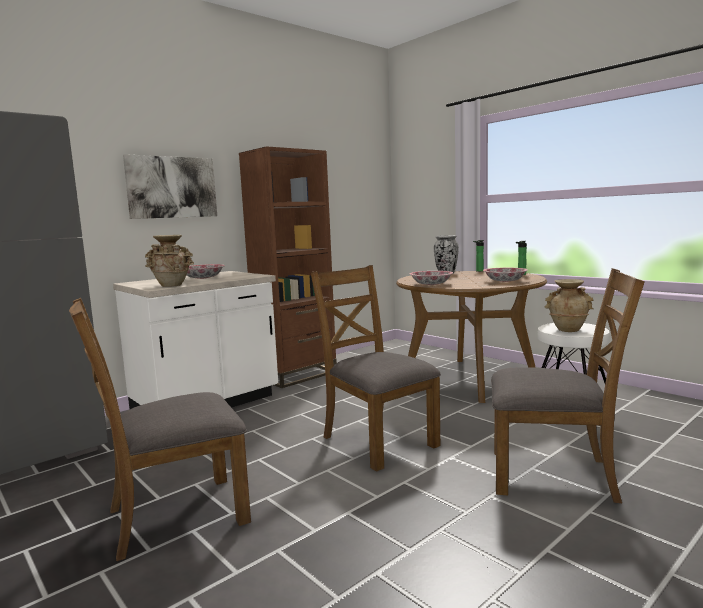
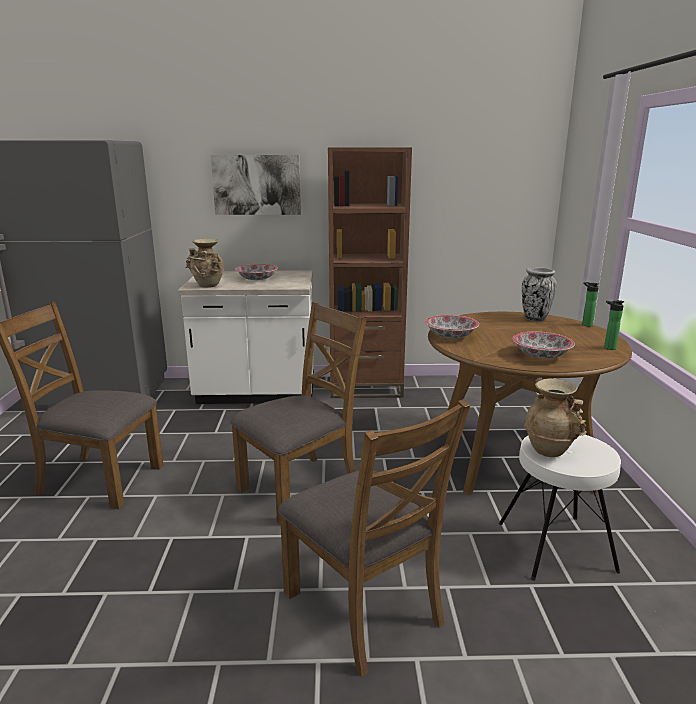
camera: 40 degrees right, 10 degrees up
brown chair [311,265,441,471] -> brown chair turned 45 degrees clockwise [230,302,367,525]

